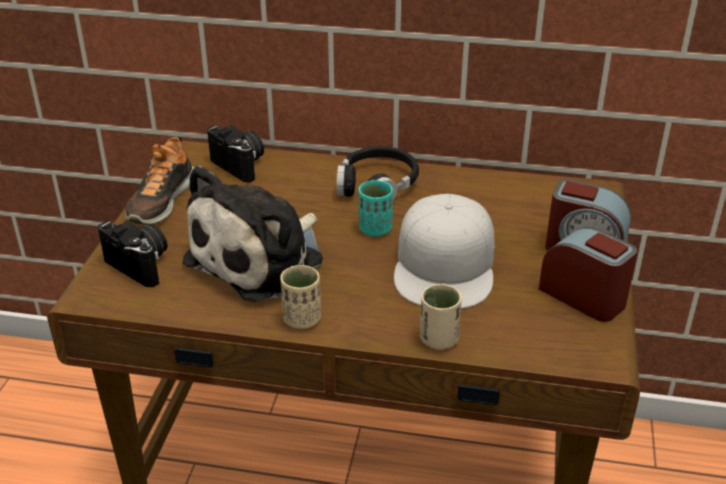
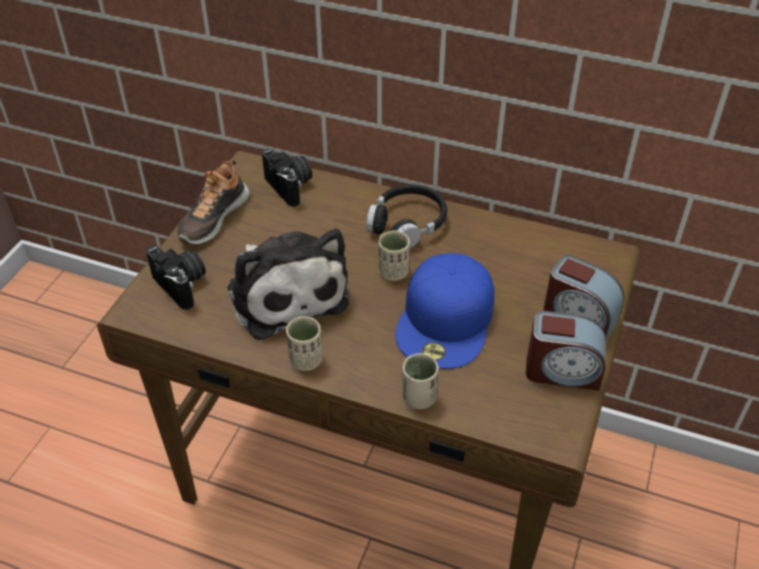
camera: 10 degrees right, 10 degrees up
plush toy [182,165,323,302] -> plush toy turned 75 degrees counterclockwise [227,229,349,340]
turquoise cup [359,180,393,237] -> beige cup [378,230,410,281]
white cap [394,194,495,309] -> blue cap [395,253,494,369]
alarm clock [539,227,638,322] -> alarm clock turned 135 degrees clockwise [526,311,605,391]

